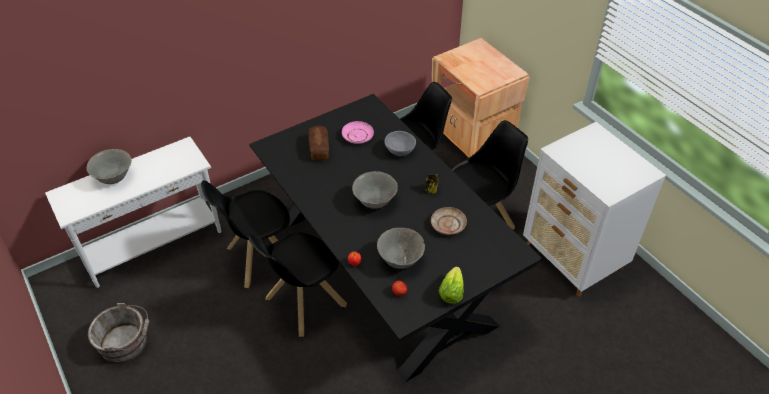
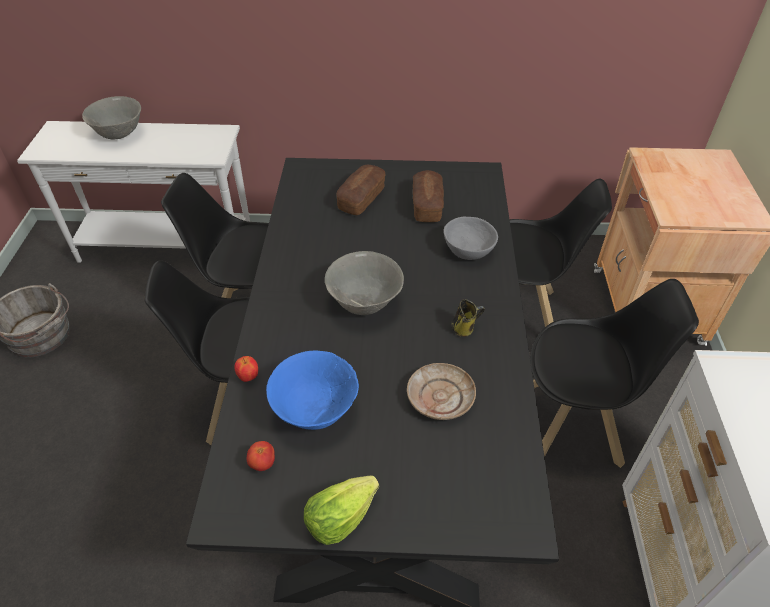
camera: 35 degrees right, 0 degrees up
pink plate [342,121,374,144] -> bread [413,170,444,222]
grey bowl [377,228,425,269] -> blue bowl [266,351,359,430]

